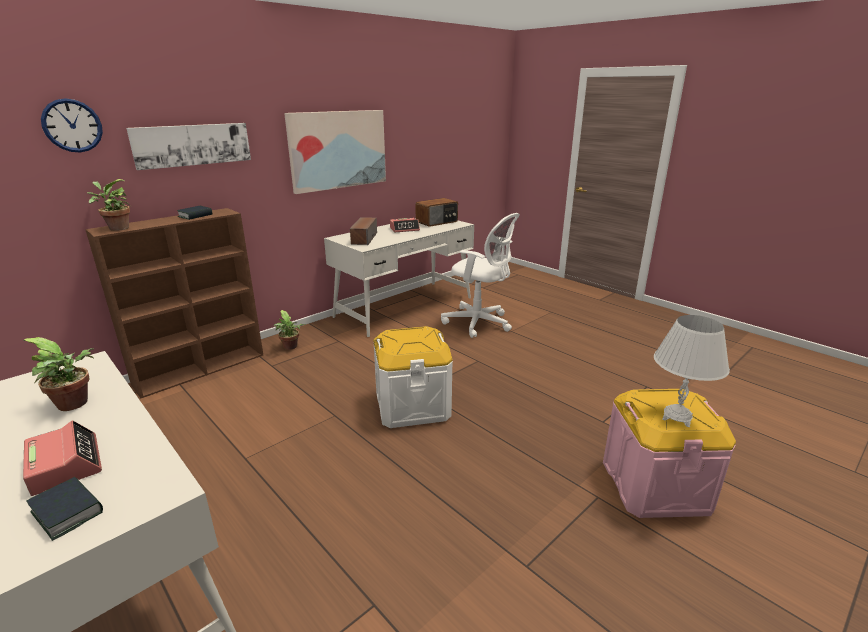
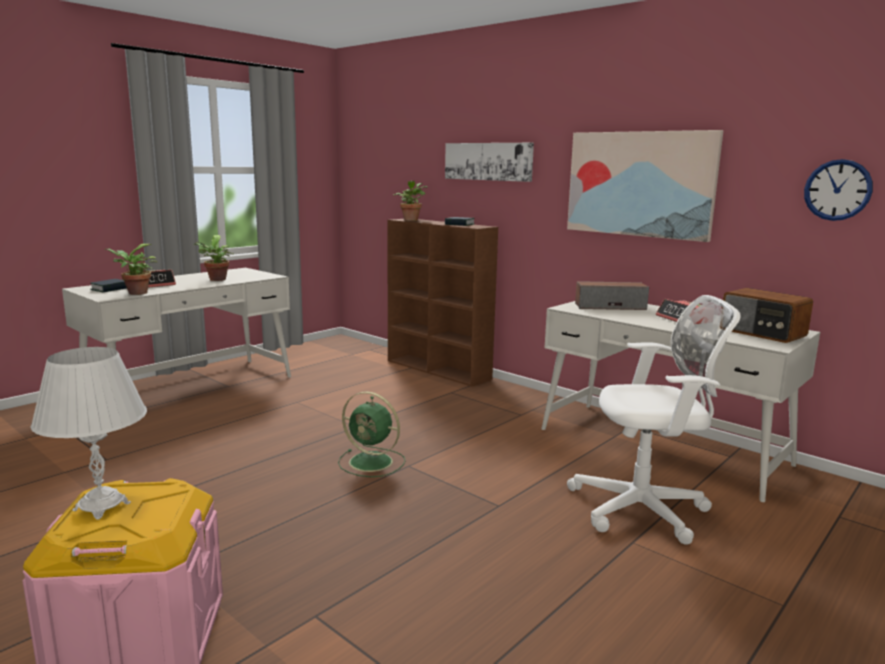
camera: 85 degrees right, 10 degrees down
wall clock [41,98,103,153] -> wall clock moved to [804,159,873,221]
potted plant [274,310,306,350] -> potted plant moved to [105,244,158,295]
white storage box [373,326,453,428] -> green fan [338,392,405,477]
white office chair [441,213,520,338] -> white office chair turned 120 degrees counterclockwise [567,295,741,545]

